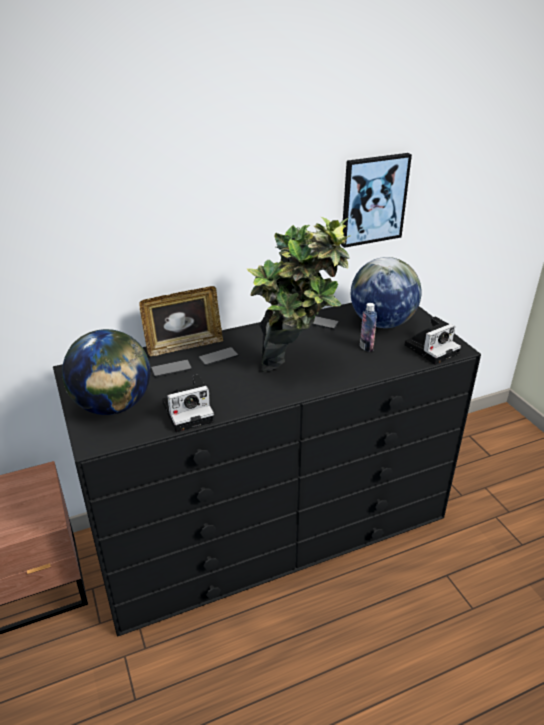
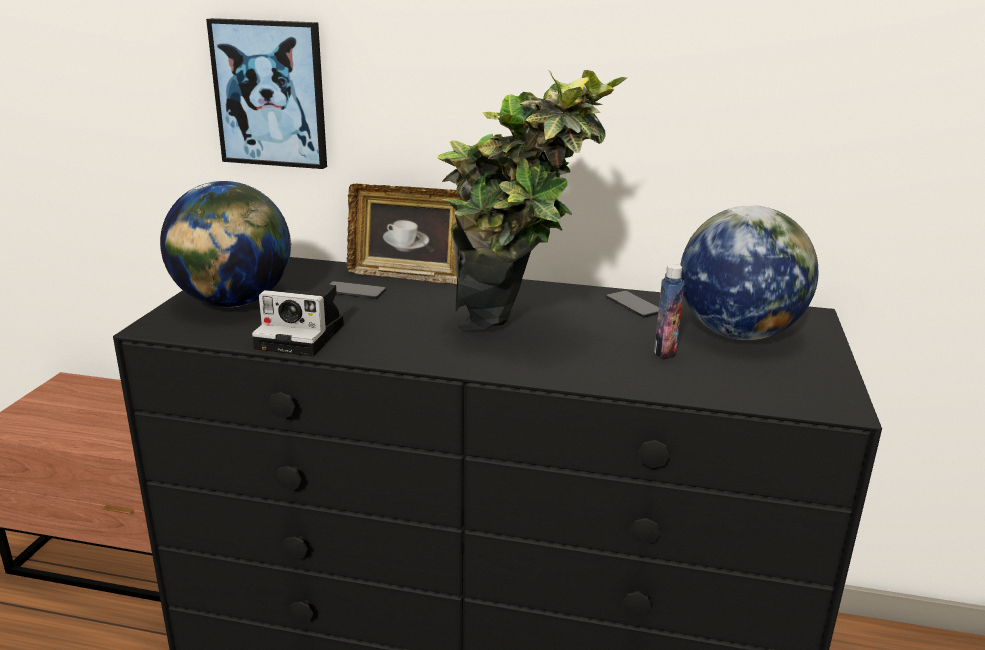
camera: 35 degrees right, 10 degrees down
phone [198,347,238,366] -> none
picture [341,153,412,248] -> picture moved to [206,18,327,169]
camera [405,317,461,365] -> none

